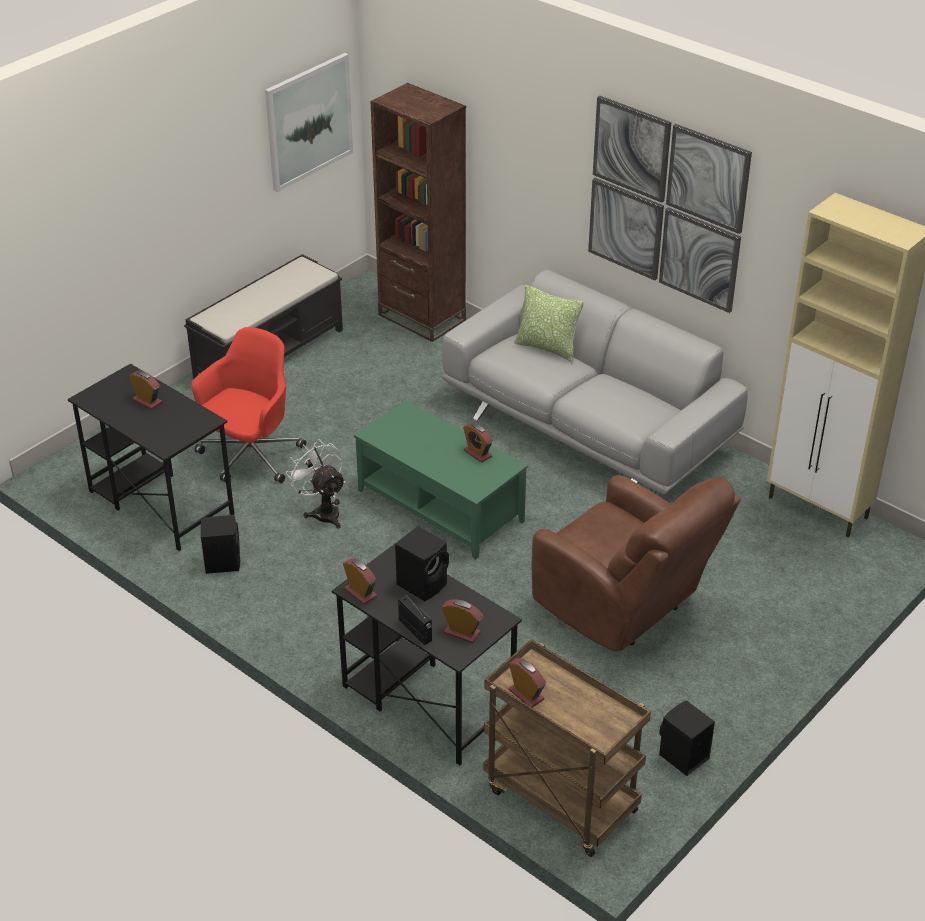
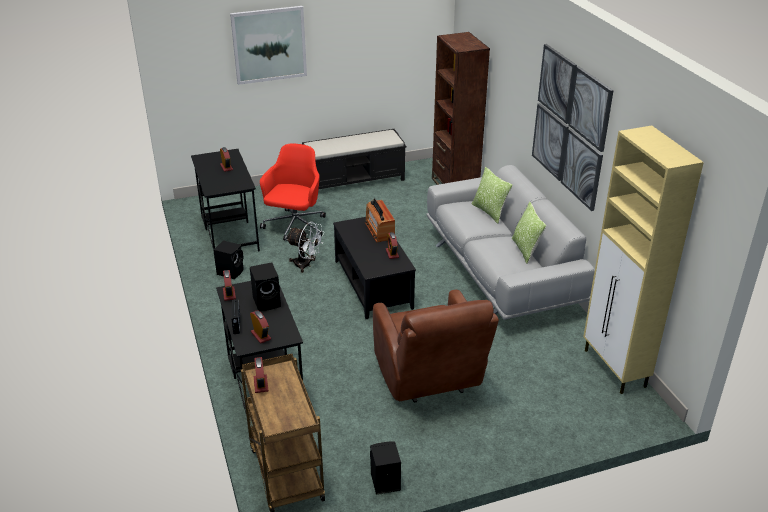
camera: 30 degrees right, 5 degrees down
red office chair [192,327,306,483] -> red office chair turned 45 degrees counterclockwise [260,144,326,240]
picture [265,53,353,192] -> picture moved to [230,6,307,85]
white fan [286,439,346,529] -> white fan turned 120 degrees clockwise [286,222,324,273]
green coffee table [354,400,528,559] -> black coffee table [333,217,416,319]
none -> radio [365,198,395,242]
none -> pillow [512,202,546,264]

